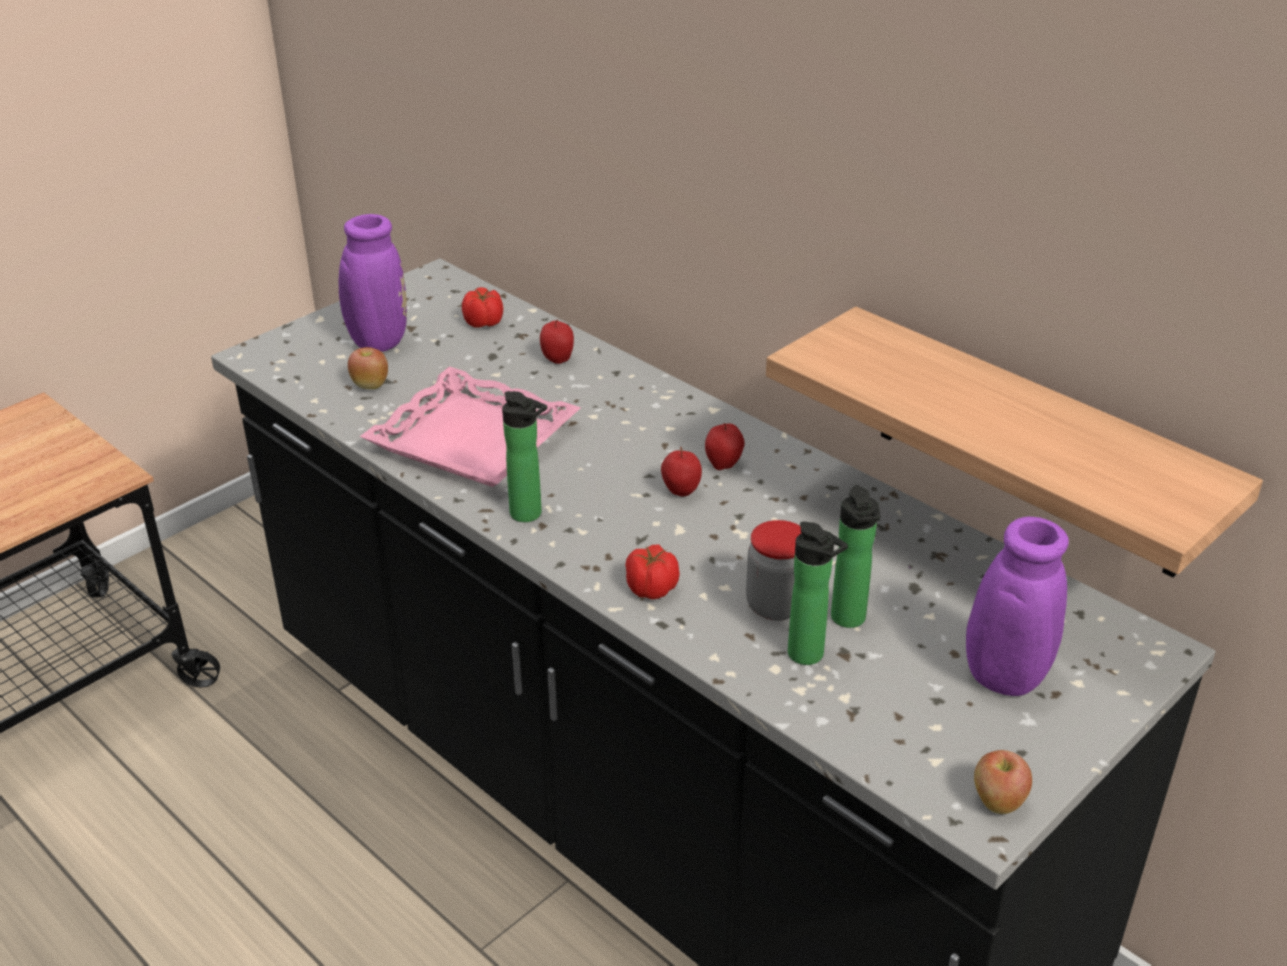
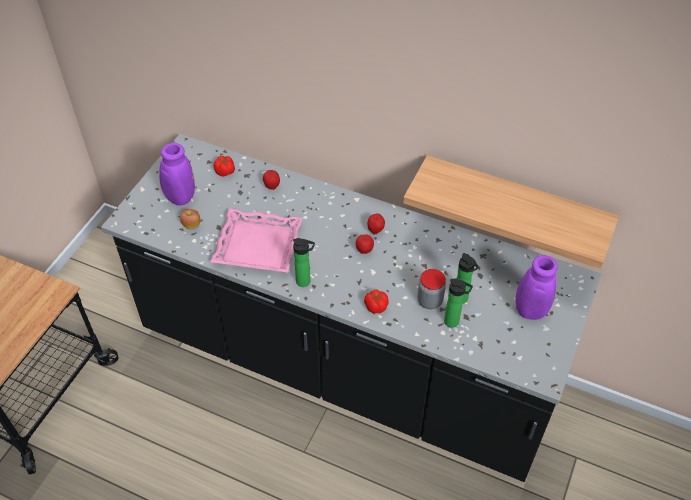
camera: 20 degrees left, 15 degrees up
apple [974,750,1032,814] -> none

